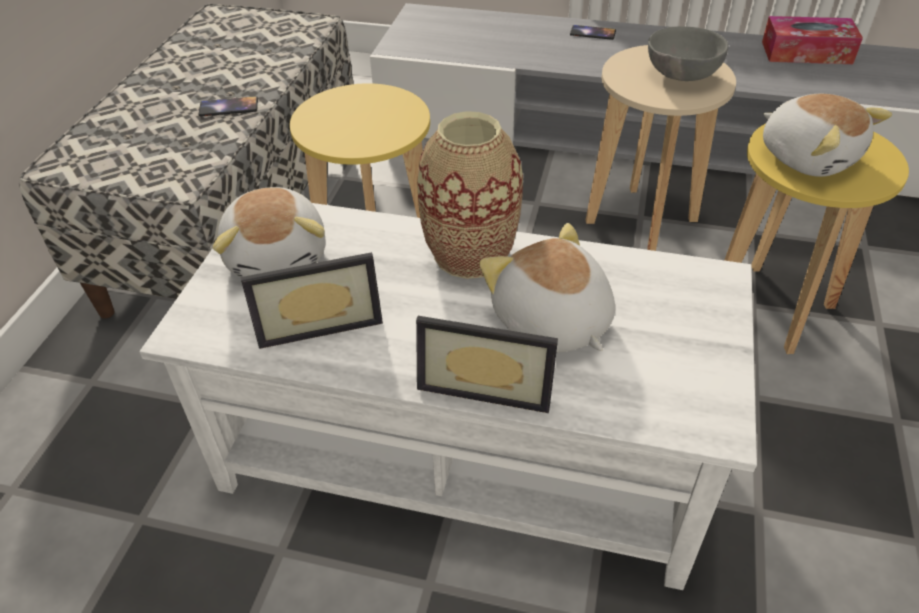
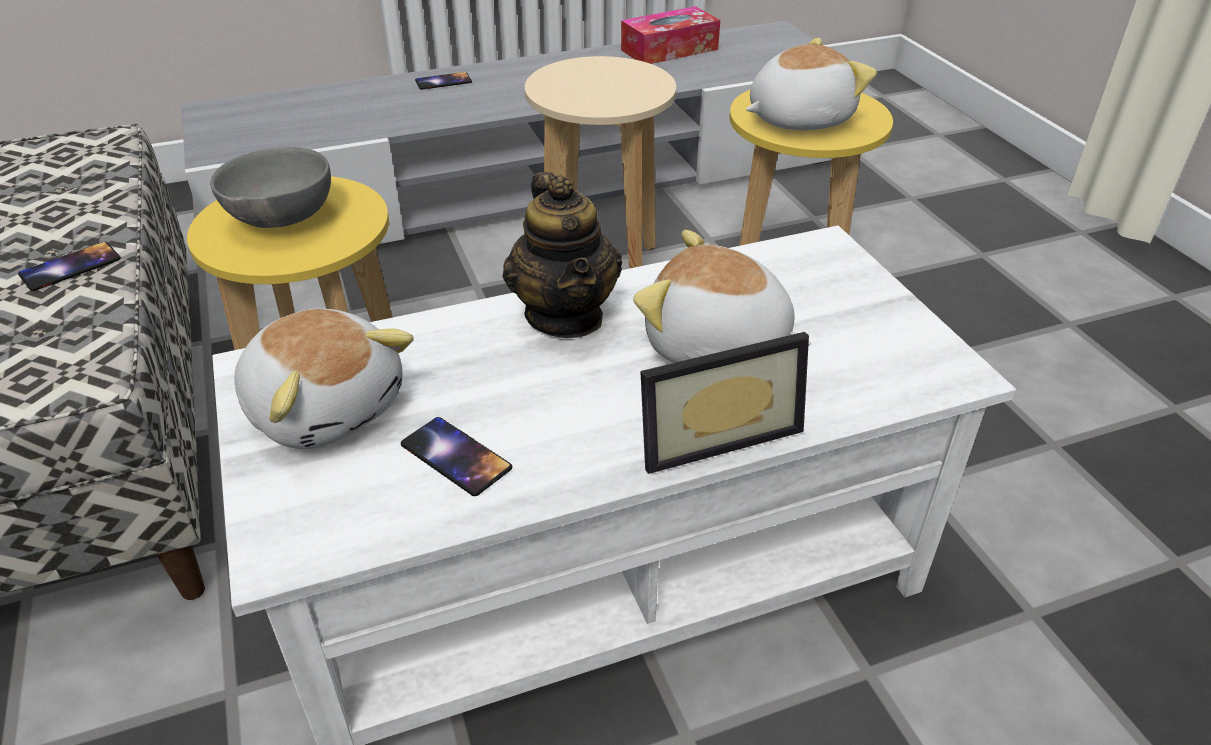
camera: 35 degrees left, 5 degrees down
picture frame [241,252,383,349] -> phone [401,417,512,496]
vase [417,111,523,279] -> teapot [503,172,622,338]
grey bowl [648,26,728,81] -> grey bowl moved to [210,147,331,228]
plush toy [763,94,892,177] -> plush toy turned 45 degrees counterclockwise [746,38,877,130]

